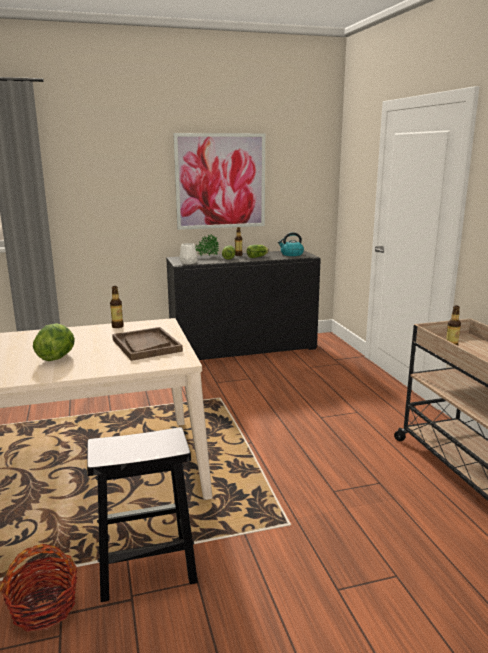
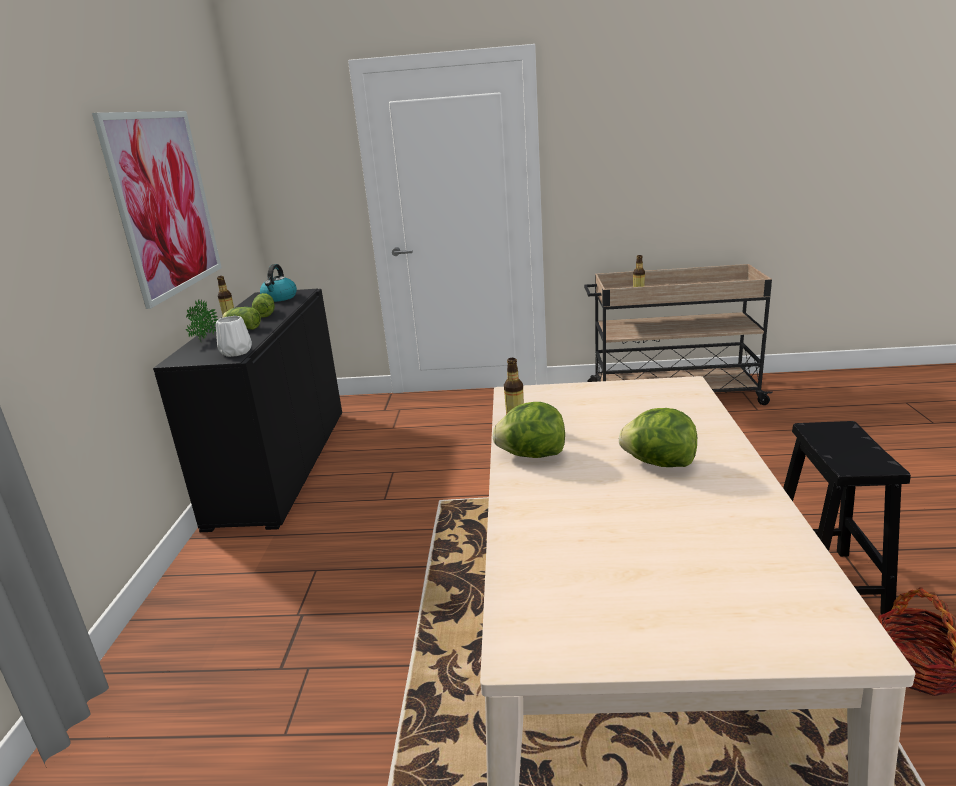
camera: 70 degrees left, 5 degrees up
brown tray [112,327,183,361] -> none
none -> lettuce [492,402,565,458]

